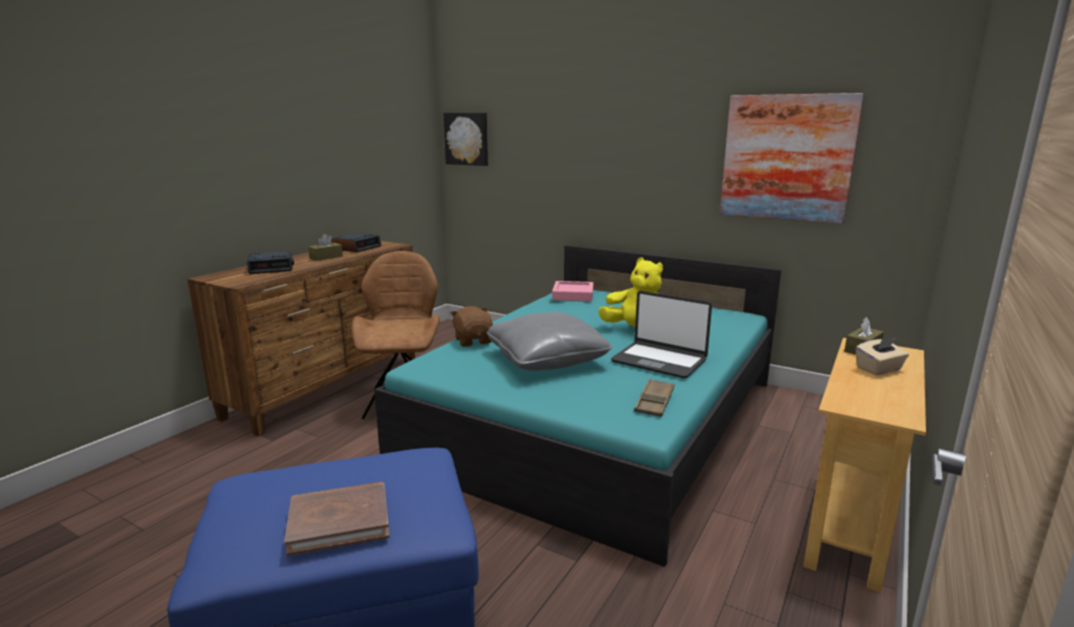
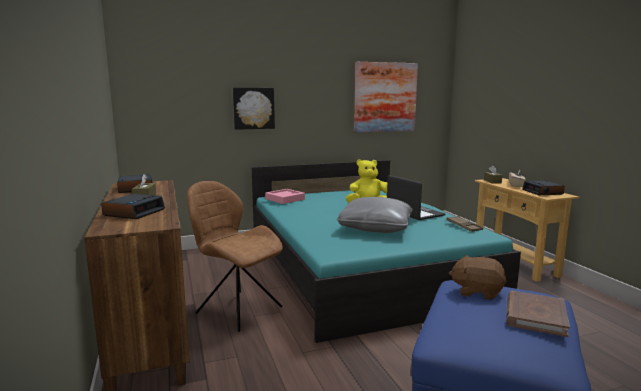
camera: 50 degrees left, 5 degrees down
picture [444,113,488,166] -> picture moved to [233,88,275,130]
brown plush toy [450,306,493,347] -> brown plush toy moved to [449,255,507,300]
laptop [611,291,712,378] -> laptop turned 105 degrees counterclockwise [387,175,445,220]
none -> alarm clock [522,180,565,195]

